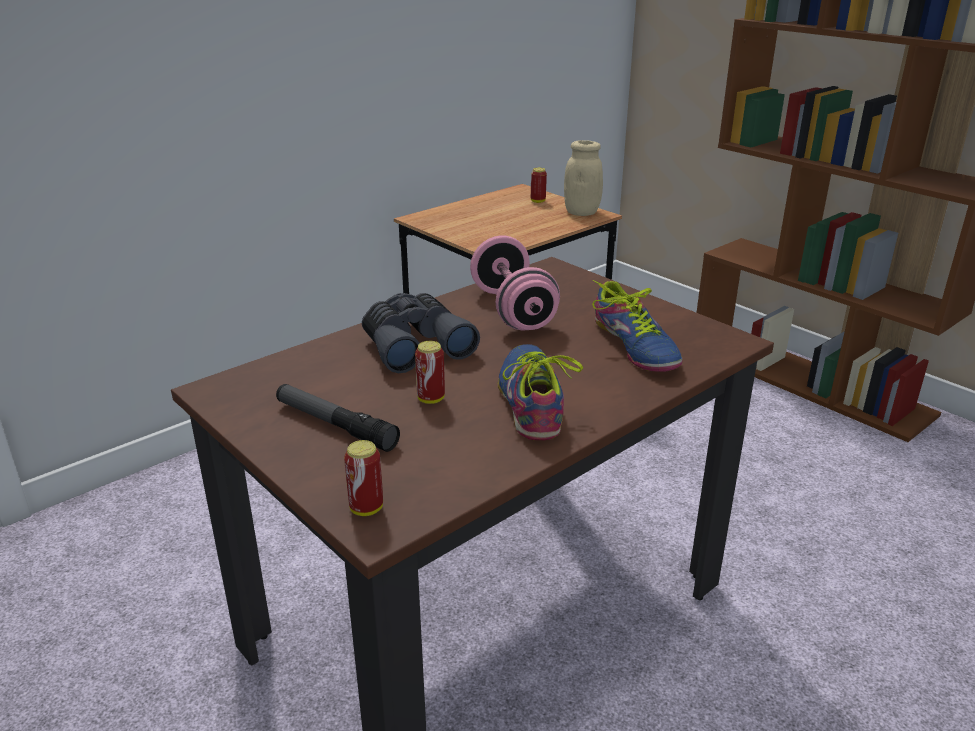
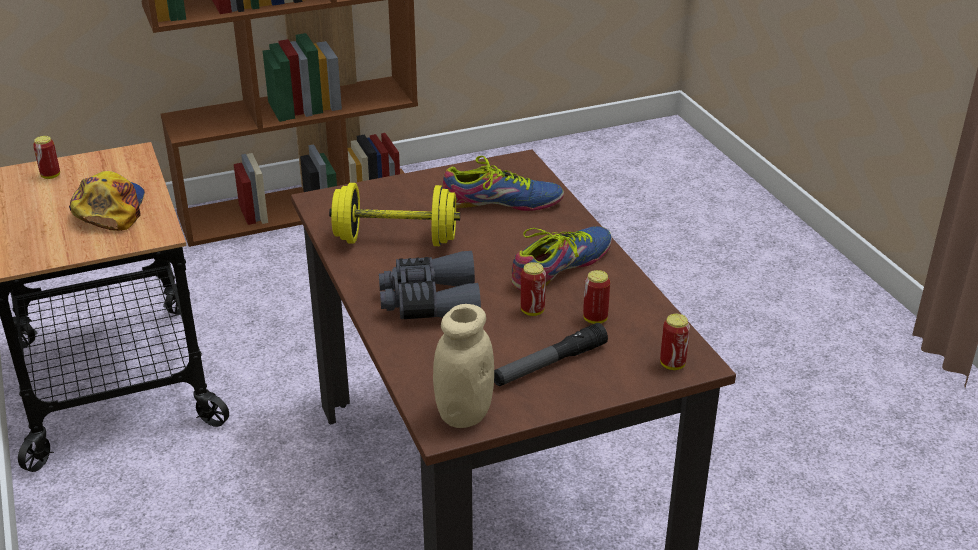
camera: 70 degrees left, 5 degrees up
pink dumbbell [470,236,560,330] -> yellow dumbbell [329,183,460,246]
shoe [498,344,583,440] -> shoe turned 120 degrees clockwise [512,226,612,291]
beige jar [564,140,603,216] -> beige jar moved to [433,304,494,428]
none -> cap [69,171,145,231]
none -> can [583,270,610,324]

